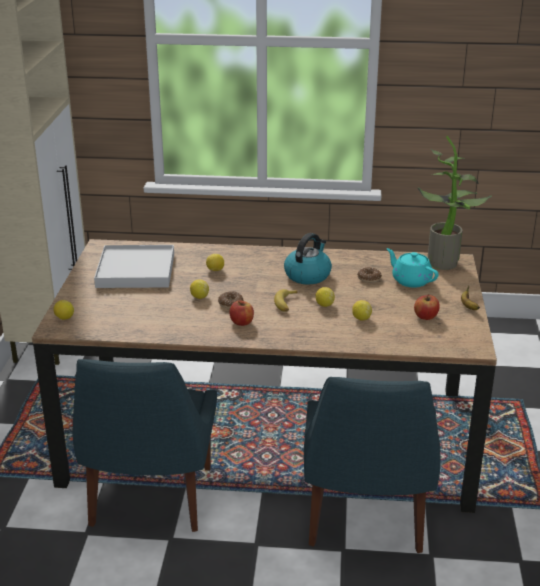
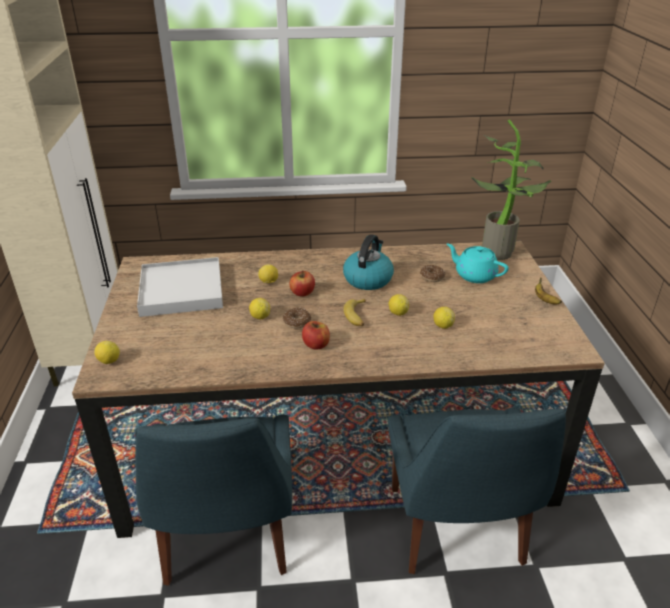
camera: 10 degrees left, 5 degrees up
apple [414,294,440,320] -> apple moved to [290,270,315,297]

